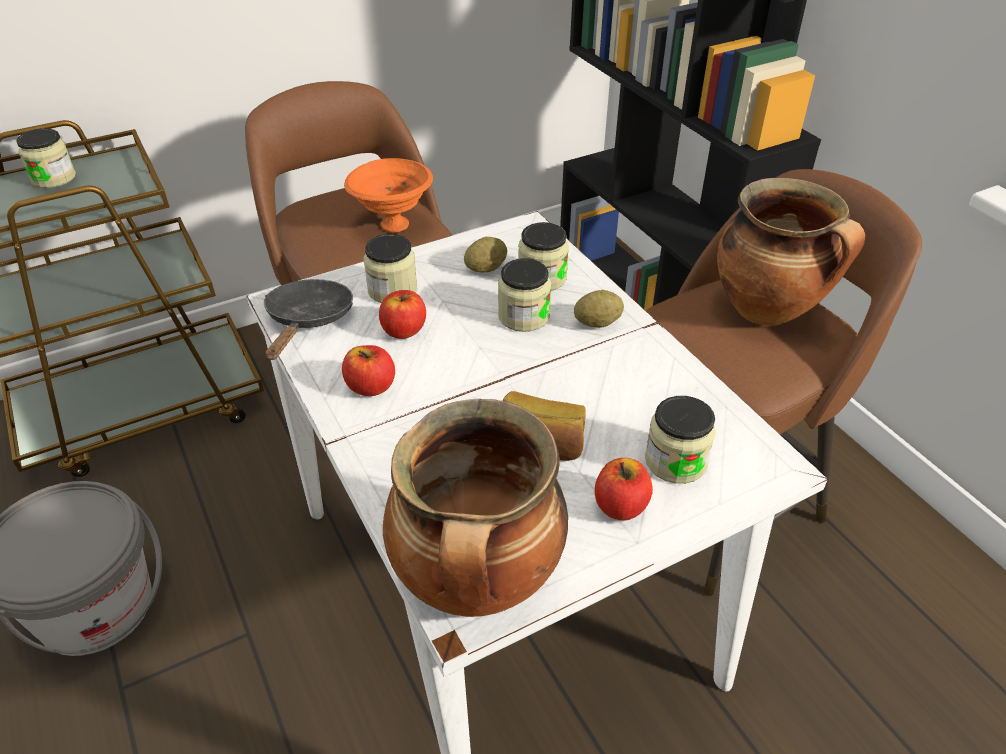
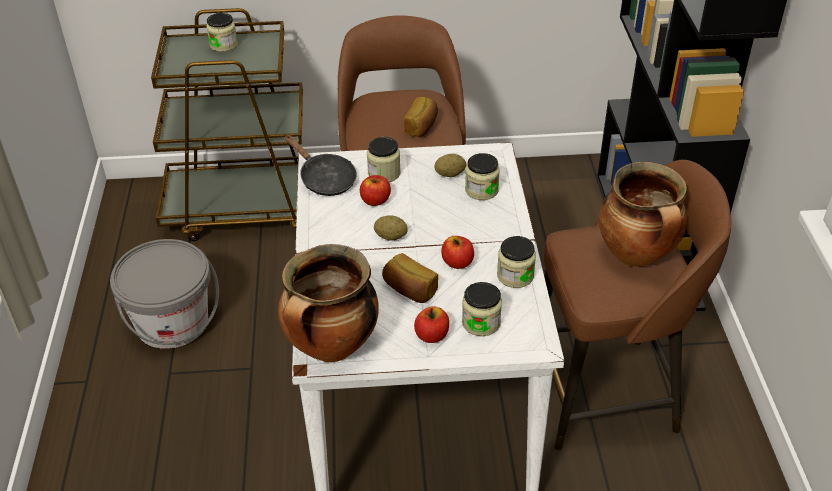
camera: 25 degrees right, 0 degrees up
black frying pan [264,279,353,360] -> black frying pan turned 105 degrees clockwise [284,135,357,196]
apple [342,345,395,396] -> apple moved to [441,236,474,269]
orange bowl [344,158,433,233] -> bread [404,97,438,137]
jar [498,258,551,332] -> jar moved to [497,236,536,288]
potato [574,290,624,328] -> potato moved to [374,216,408,241]

